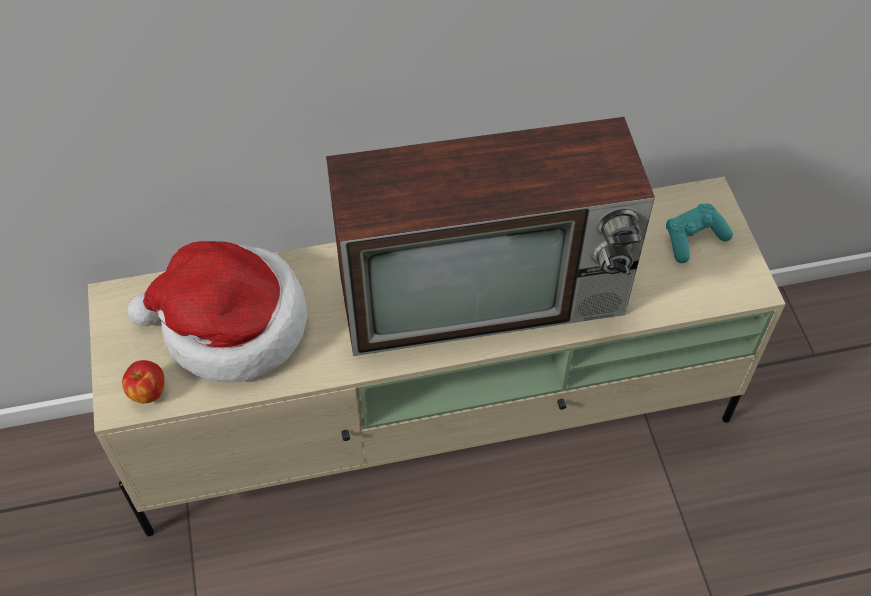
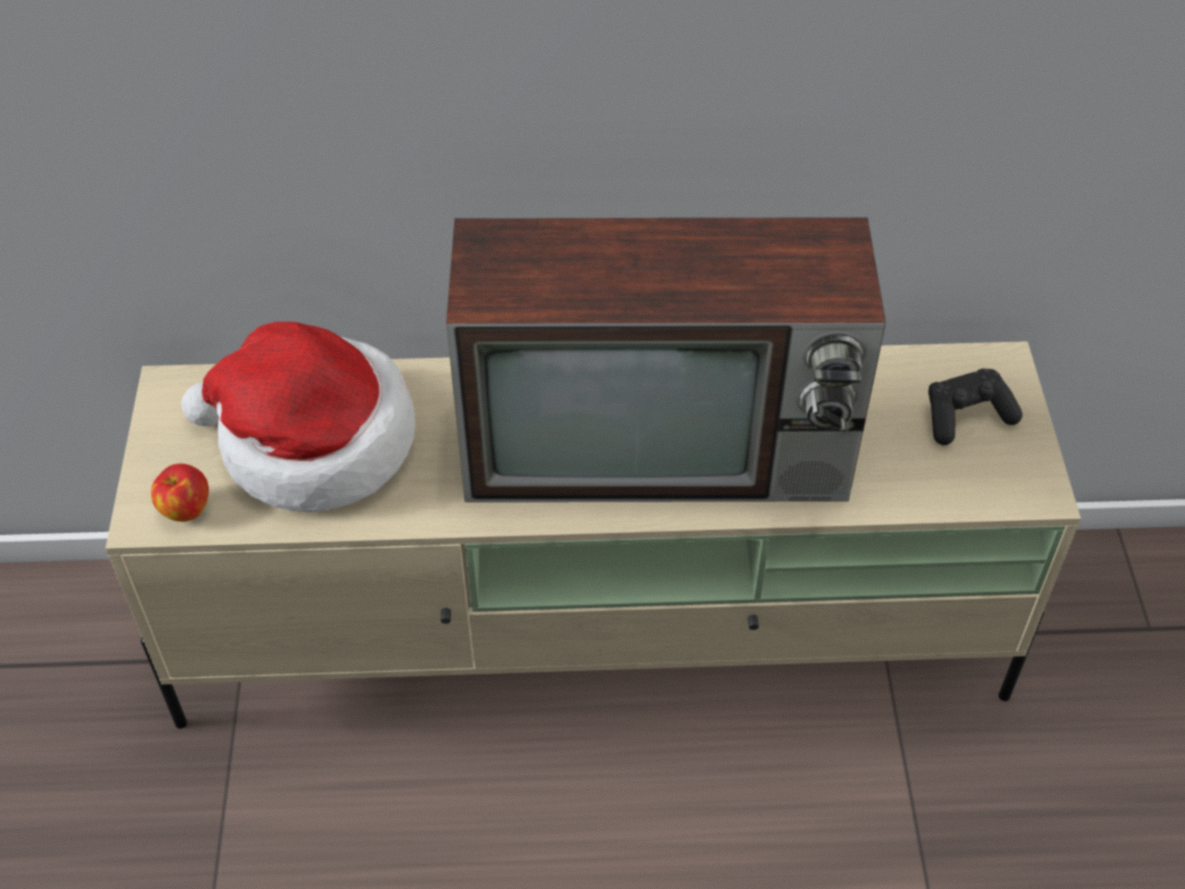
camera: 10 degrees right, 5 degrees down
turquoise game controller [666,204,733,263] -> black game controller [928,368,1022,445]

